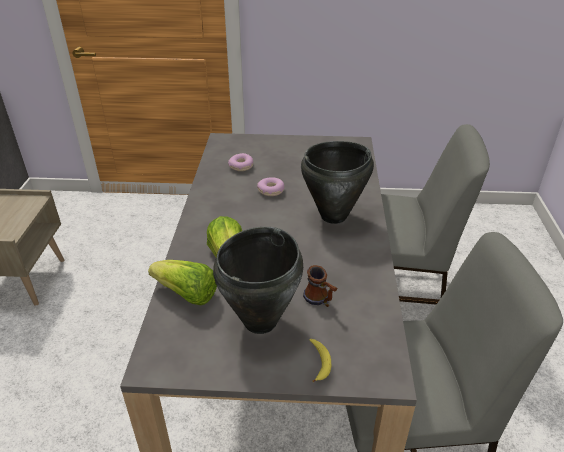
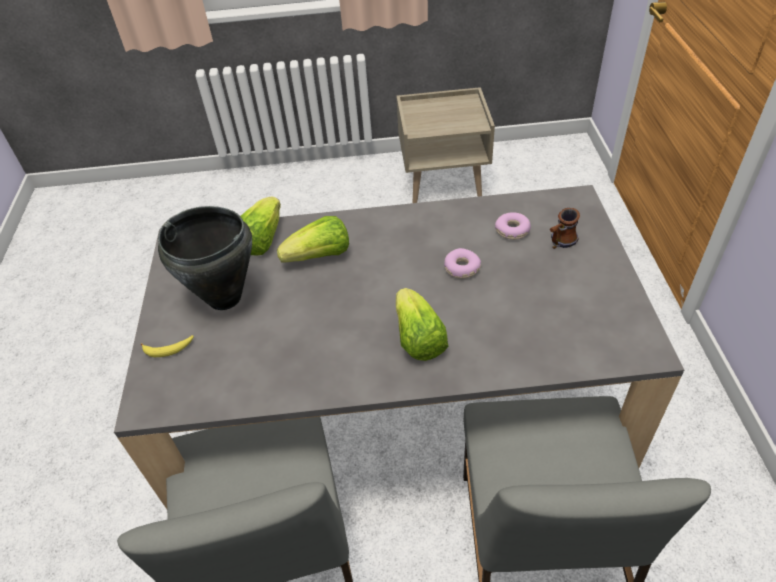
camera: 85 degrees right, 10 degrees up
black cooking pot [301,141,374,224] -> lettuce [396,288,449,361]
mug [303,265,338,307] -> mug moved to [550,208,580,249]

